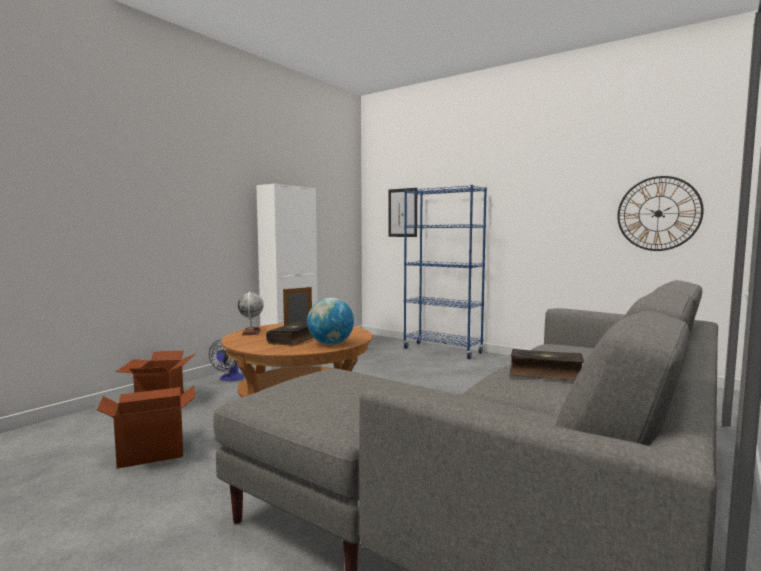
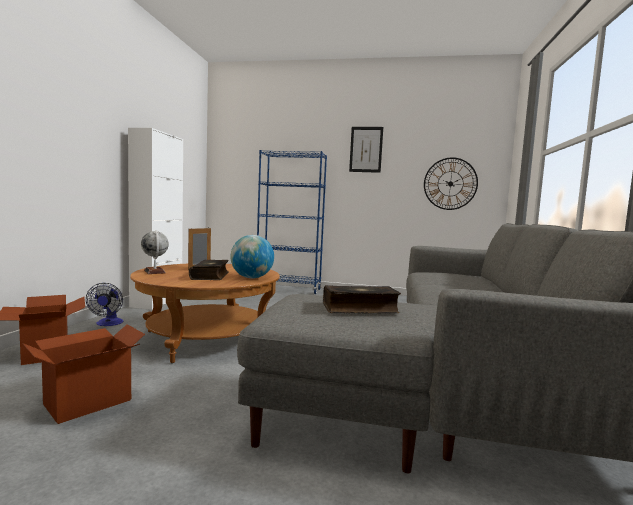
camera: 25 degrees left, 0 degrees up
picture [388,188,417,237] -> picture moved to [349,127,383,173]
book [510,349,584,381] -> book moved to [323,285,401,313]

